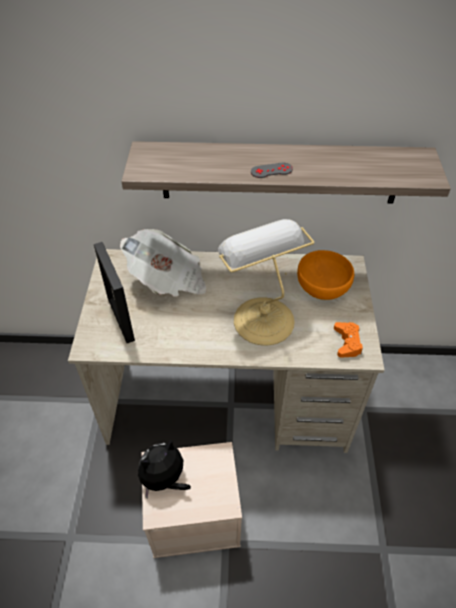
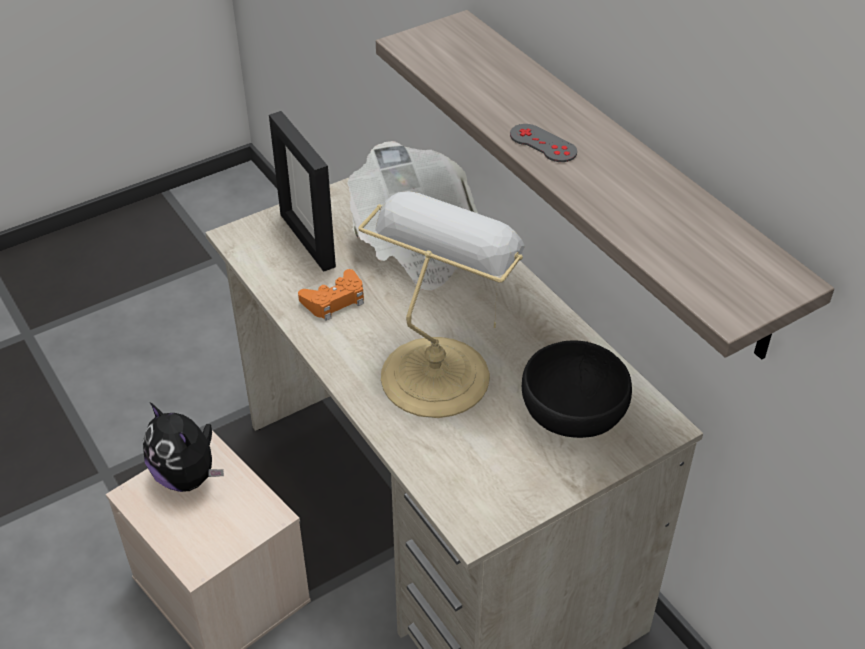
camera: 55 degrees right, 5 degrees down
picture frame [94,242,135,343] -> picture frame turned 60 degrees counterclockwise [269,111,336,272]
plush toy [138,439,191,499] -> plush toy turned 150 degrees counterclockwise [143,402,224,492]
orange bowl [297,250,354,300] -> black bowl [522,340,632,438]
orange game controller [334,322,363,358] -> orange game controller moved to [298,269,364,320]

